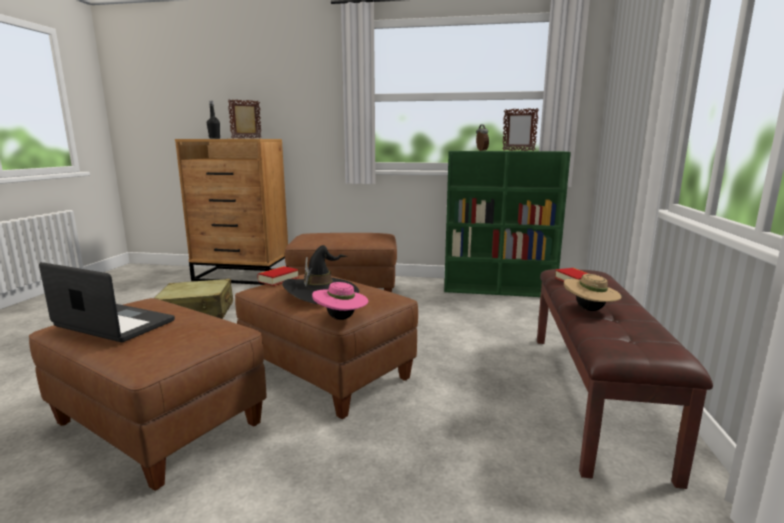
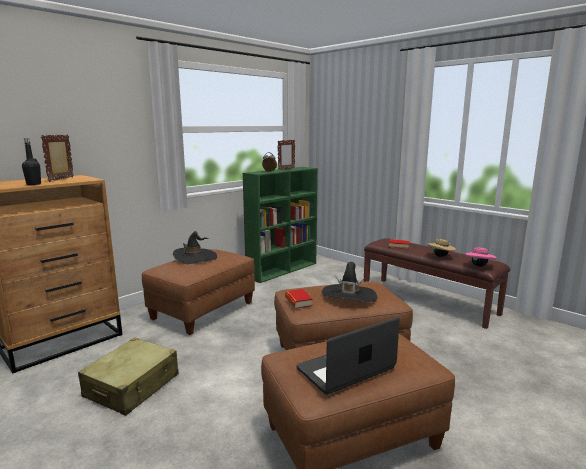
camera: 55 degrees left, 0 degrees up
pink hat [312,282,368,320] -> pink hat moved to [465,247,497,267]
none -> black hat [173,231,217,264]

